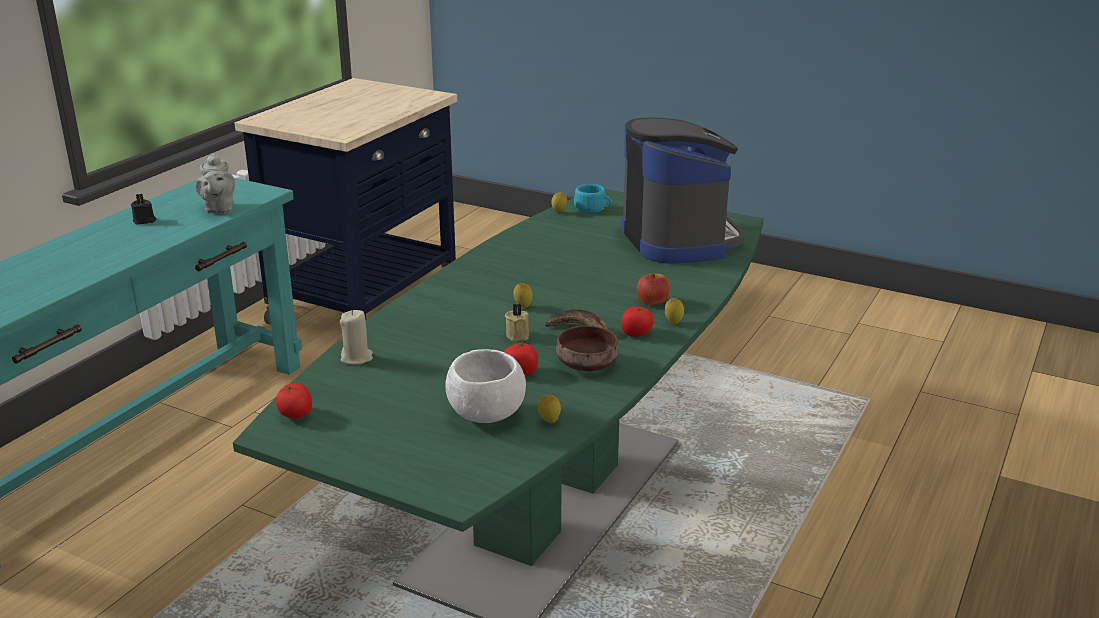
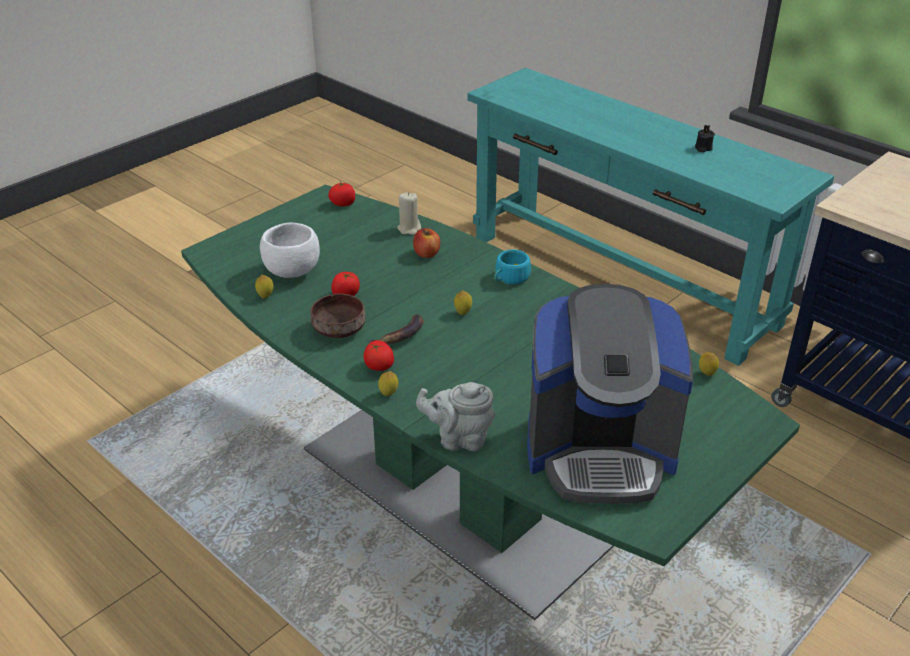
camera: 105 degrees right, 10 degrees up
grey teapot [195,153,235,214] -> grey teapot moved to [416,382,495,451]
beige candle [505,303,529,341] -> none
turquoise cup [574,184,612,213] -> turquoise cup moved to [494,249,531,284]
apple [637,274,670,305] -> apple moved to [413,228,440,258]

